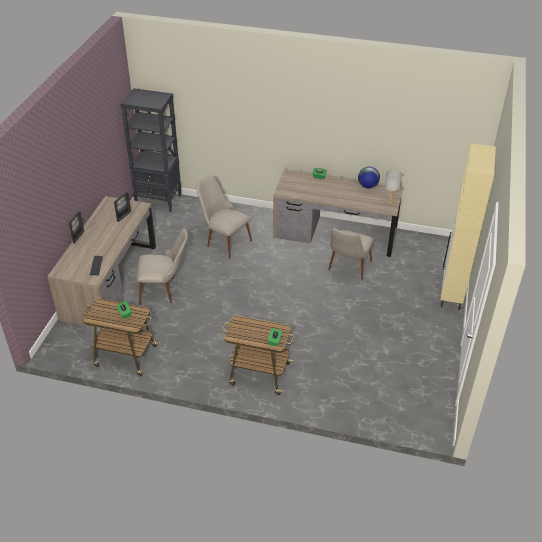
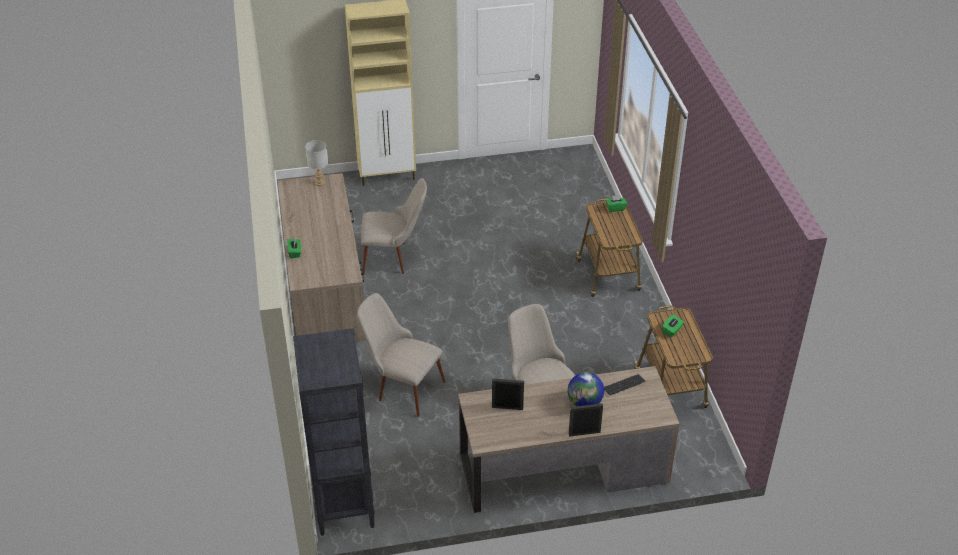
camera: 115 degrees left, 0 degrees up
beige chair [196,175,252,259] -> beige chair turned 105 degrees clockwise [357,293,445,417]
globe [358,166,380,188] -> globe moved to [568,372,604,406]

